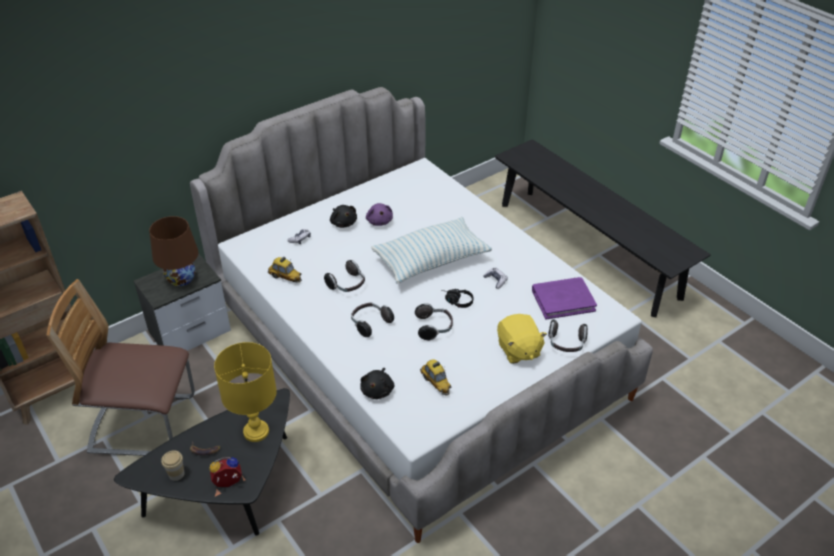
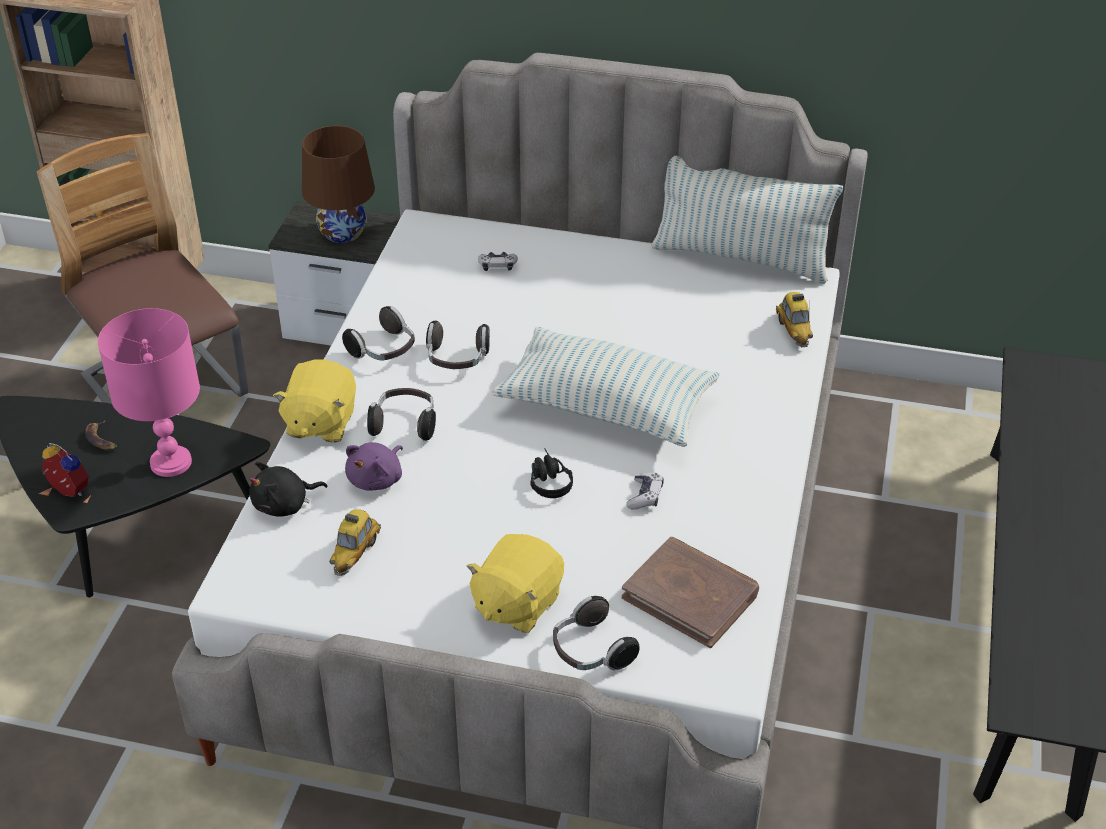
camera: 50 degrees right, 0 degrees up
cup [161,450,185,481] -> none
yellow table lamp [214,342,277,442] -> pink table lamp [98,308,200,477]
toy car [268,256,302,283] -> toy car moved to [776,292,813,347]
black plush toy [330,205,357,228] -> none
purple plush toy [366,203,393,226] -> purple plush toy moved to [345,442,403,491]
headphones [415,303,453,341] -> headphones moved to [342,306,415,360]
purple book [532,277,597,319] -> brown book [622,537,759,648]
none -> yellow plush toy [273,359,356,443]
none -> pillow [651,156,843,284]

